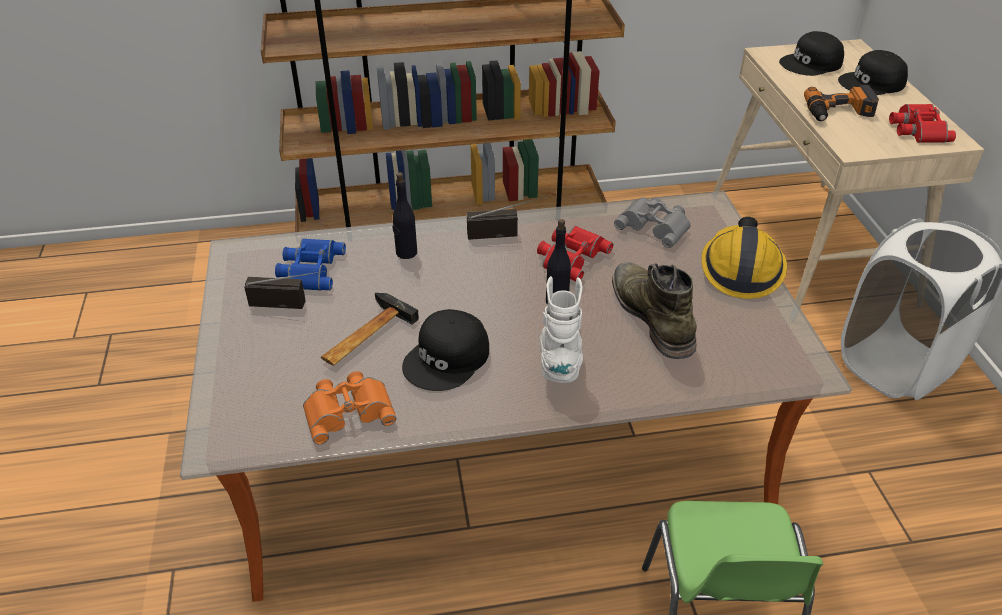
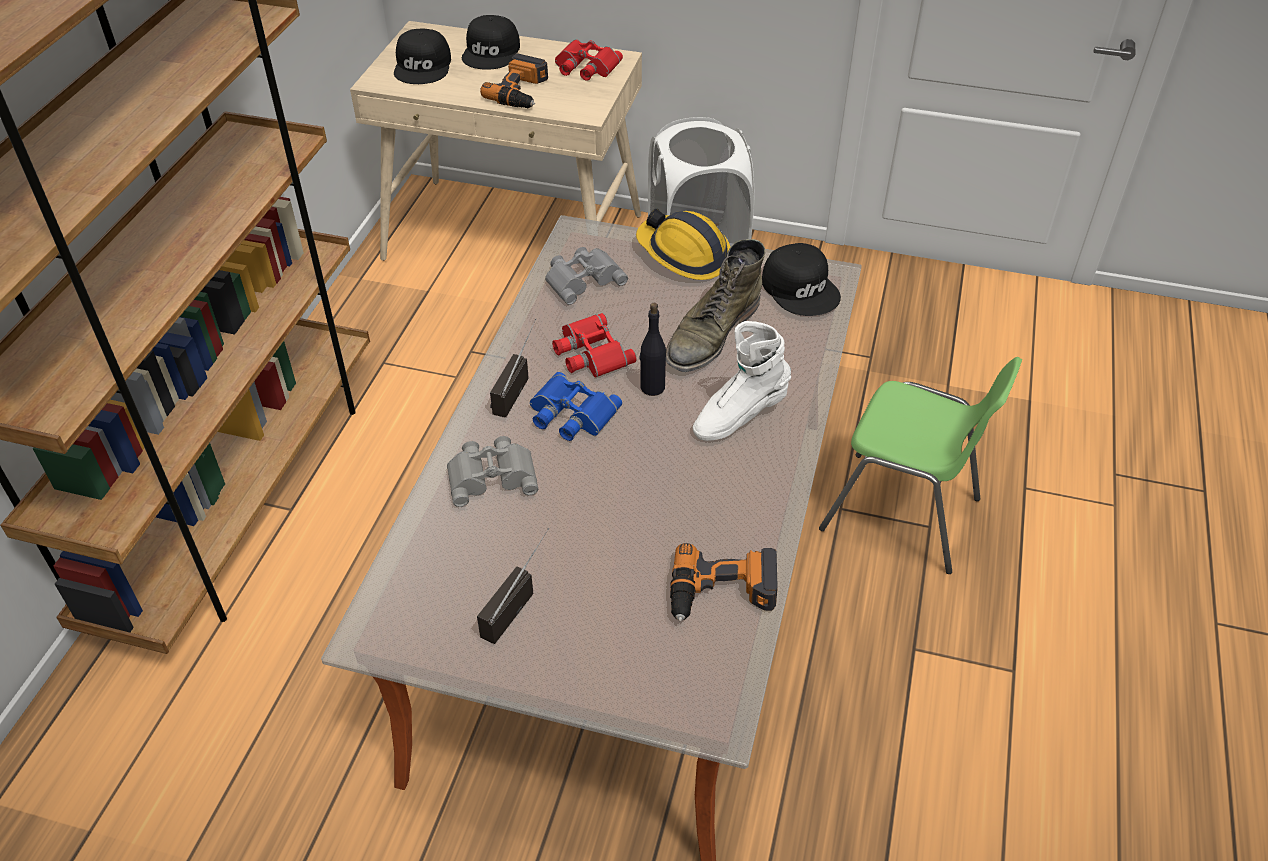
camera: 65 degrees left, 5 degrees up
blue binoculars [275,238,346,291] -> blue binoculars moved to [530,372,622,441]
orange binoculars [303,371,397,444] -> power drill [670,543,778,622]
hammer [321,293,419,366] -> none
black bottle [393,172,417,259] -> grey binoculars [447,436,538,507]
black cap [402,309,489,391] -> black cap moved to [762,243,841,316]
white boot [540,276,583,383] -> white boot turned 60 degrees counterclockwise [693,321,791,441]
green boot [612,262,697,359] -> green boot turned 60 degrees counterclockwise [666,239,765,372]

